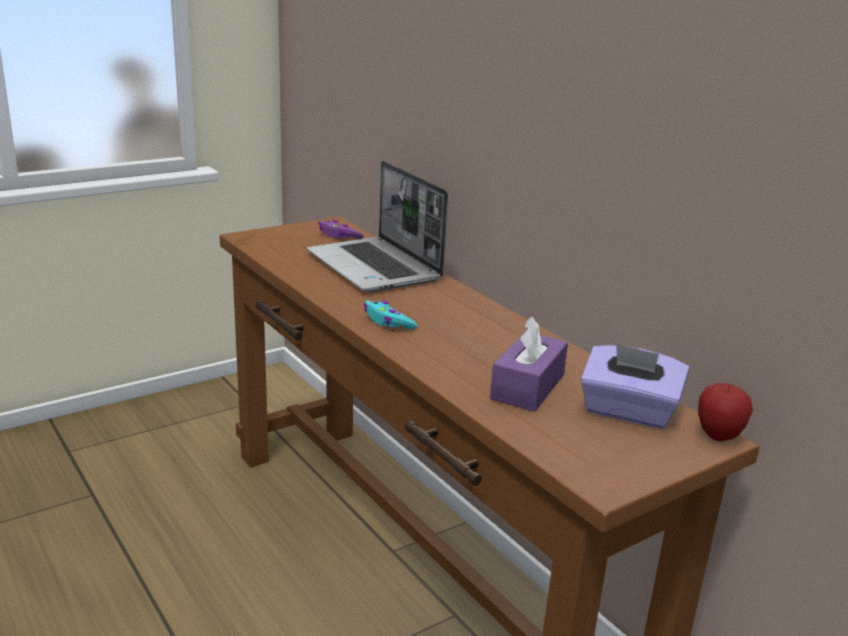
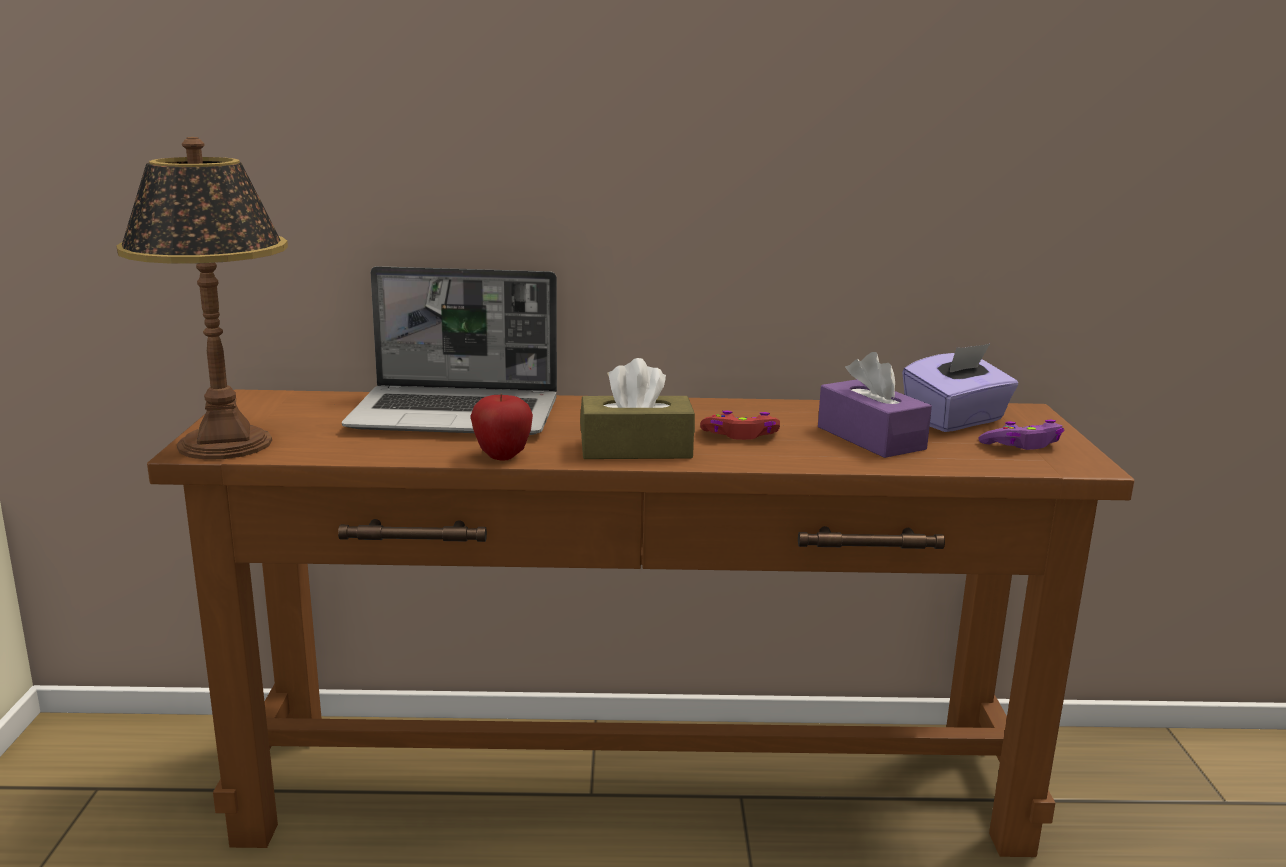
camera: 55 degrees left, 5 degrees down
purple game controller [318,220,364,239] -> purple game controller moved to [978,419,1064,450]
turquoise game controller [364,300,417,330] -> brown tissue box [580,358,695,459]
apple [698,383,753,441] -> apple moved to [470,393,533,461]
none -> table lamp [116,137,288,460]
none -> red game controller [700,410,780,440]

